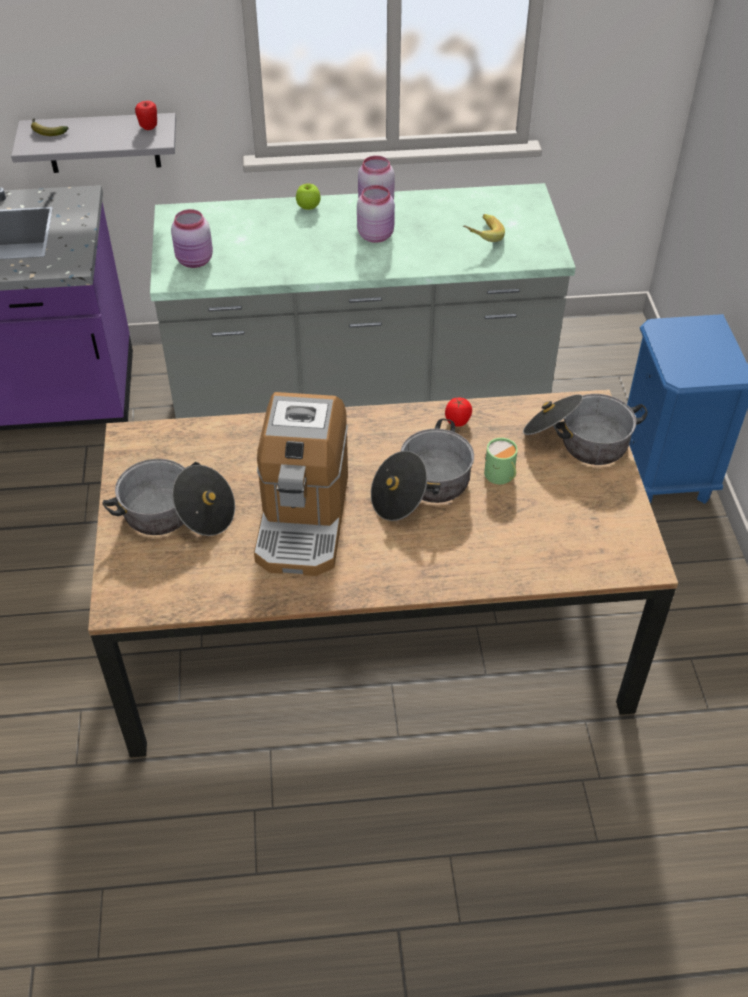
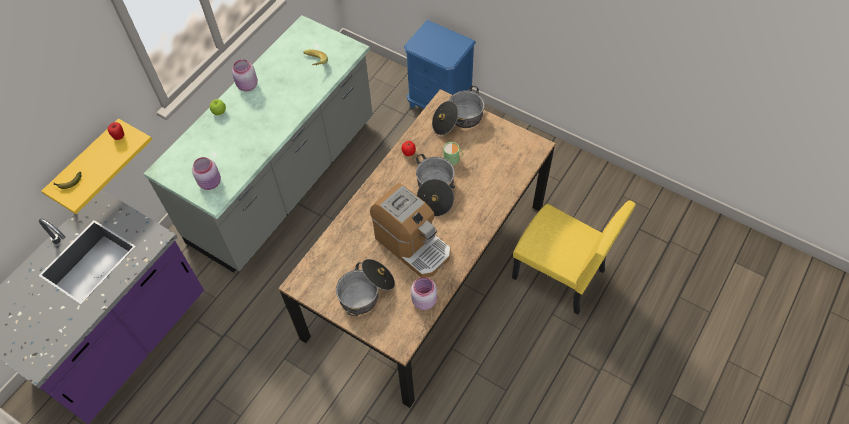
camera: 50 degrees left, 10 degrees up
grey shelf [11,113,176,173] -> yellow shelf [41,119,152,214]
pink jar [357,185,395,243] -> pink jar moved to [411,277,437,310]
none -> yellow chair [512,200,636,315]

